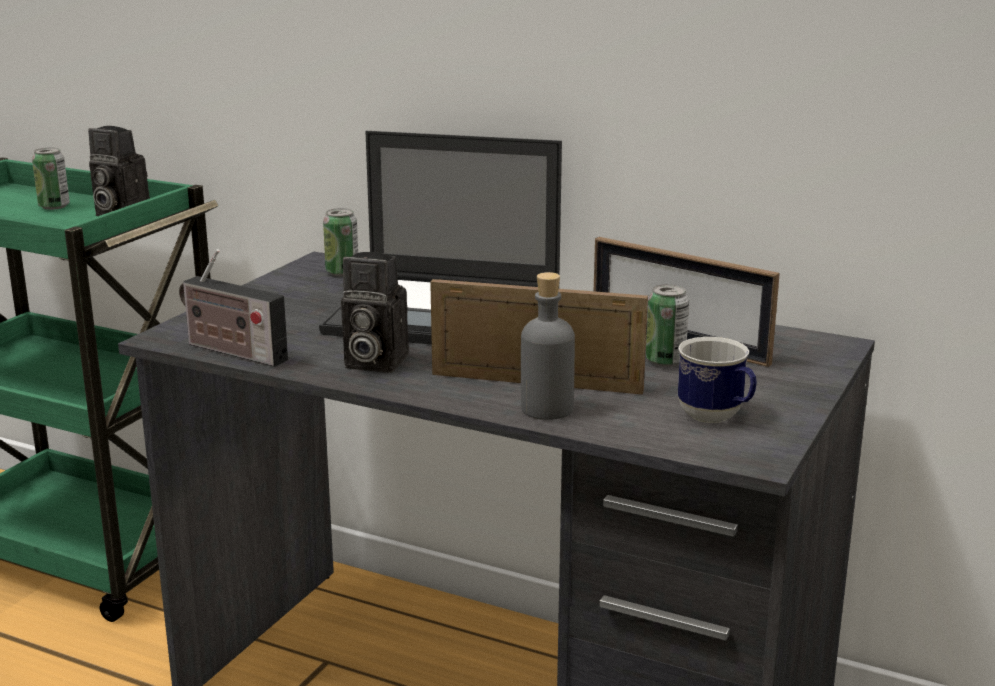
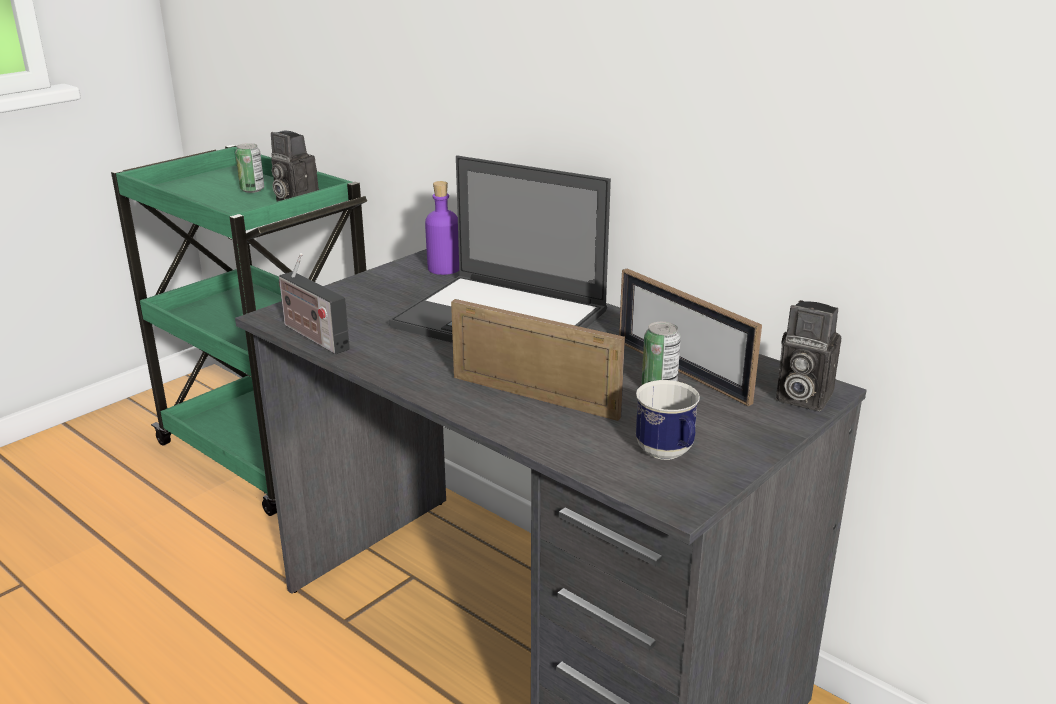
camera: 15 degrees right, 5 degrees up
can [323,208,358,276] -> purple bottle [425,181,459,275]
camera [341,252,409,373] -> camera moved to [776,300,841,412]
grey bottle [521,272,575,420] -> none

